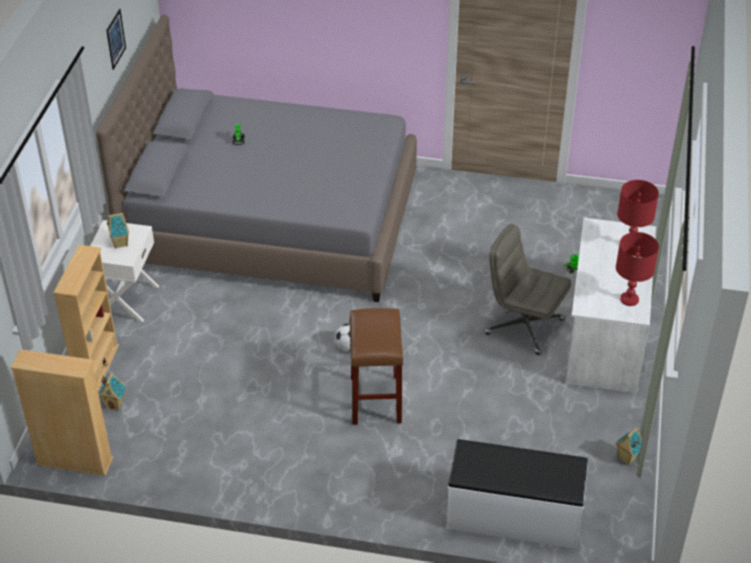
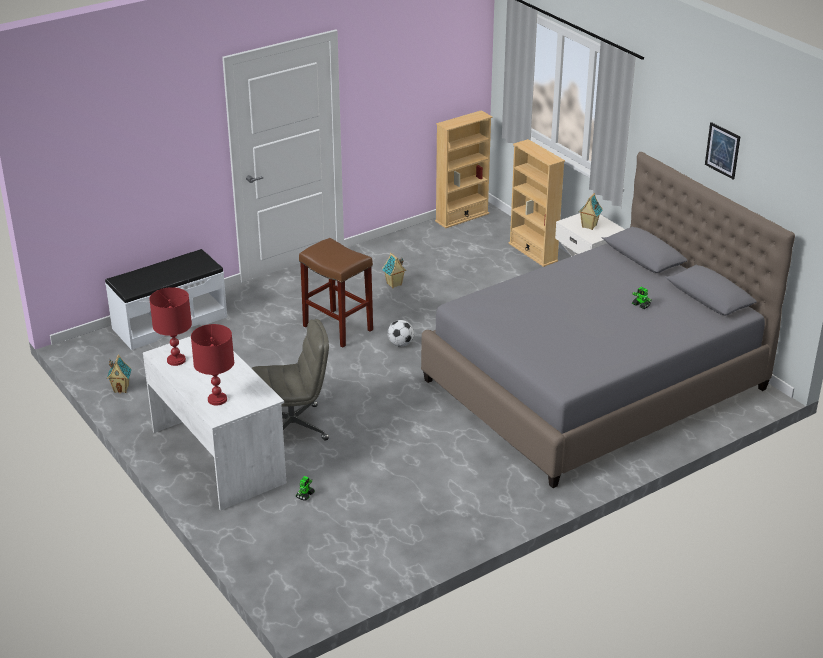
camera: 135 degrees right, 10 degrees down
toy house [99,372,126,410] -> toy house moved to [382,253,406,288]

